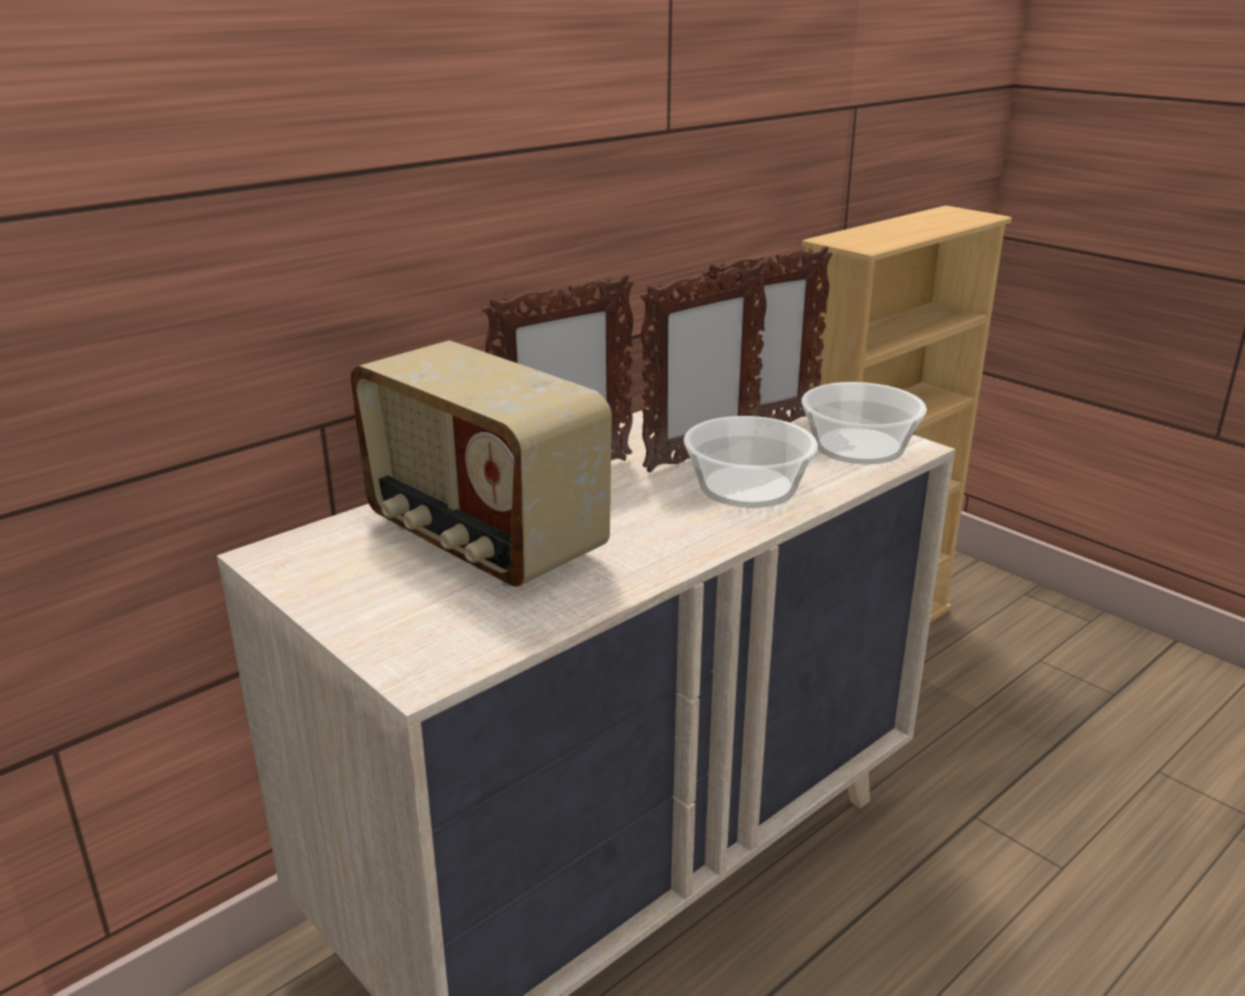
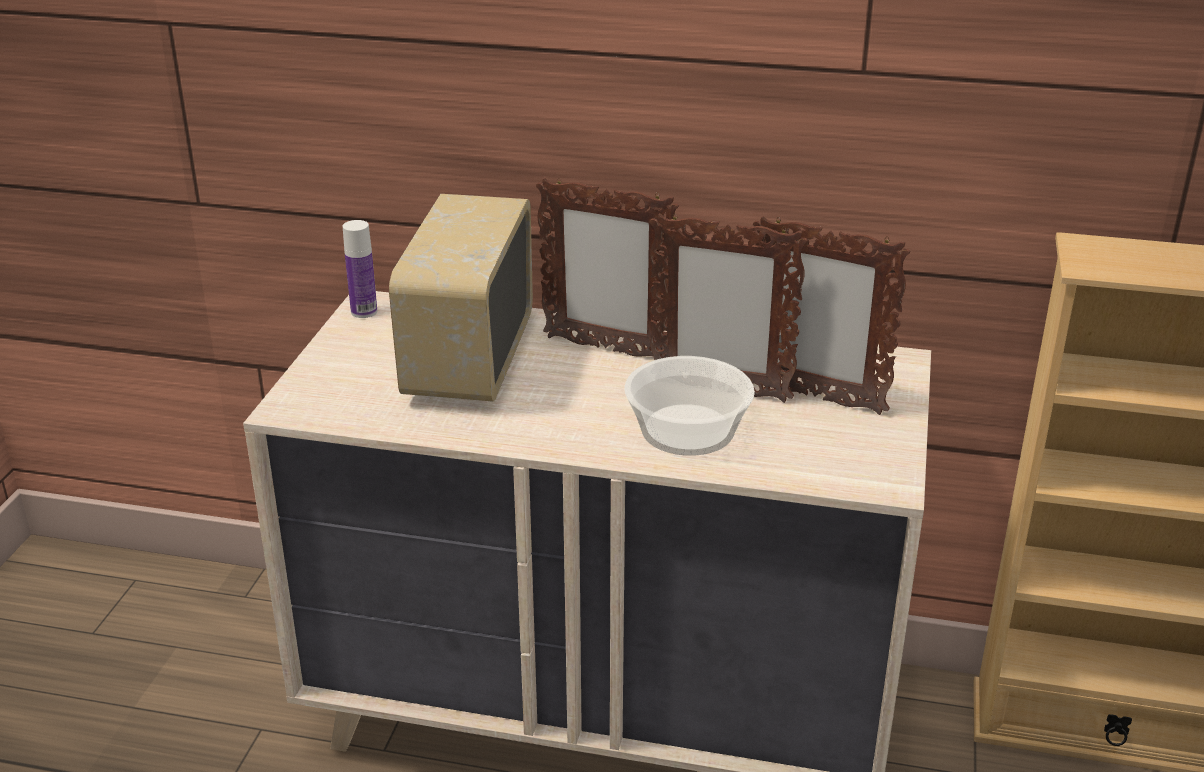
camera: 55 degrees right, 5 degrees up
bowl [801,382,927,465] -> none
none -> bottle [343,220,377,318]

